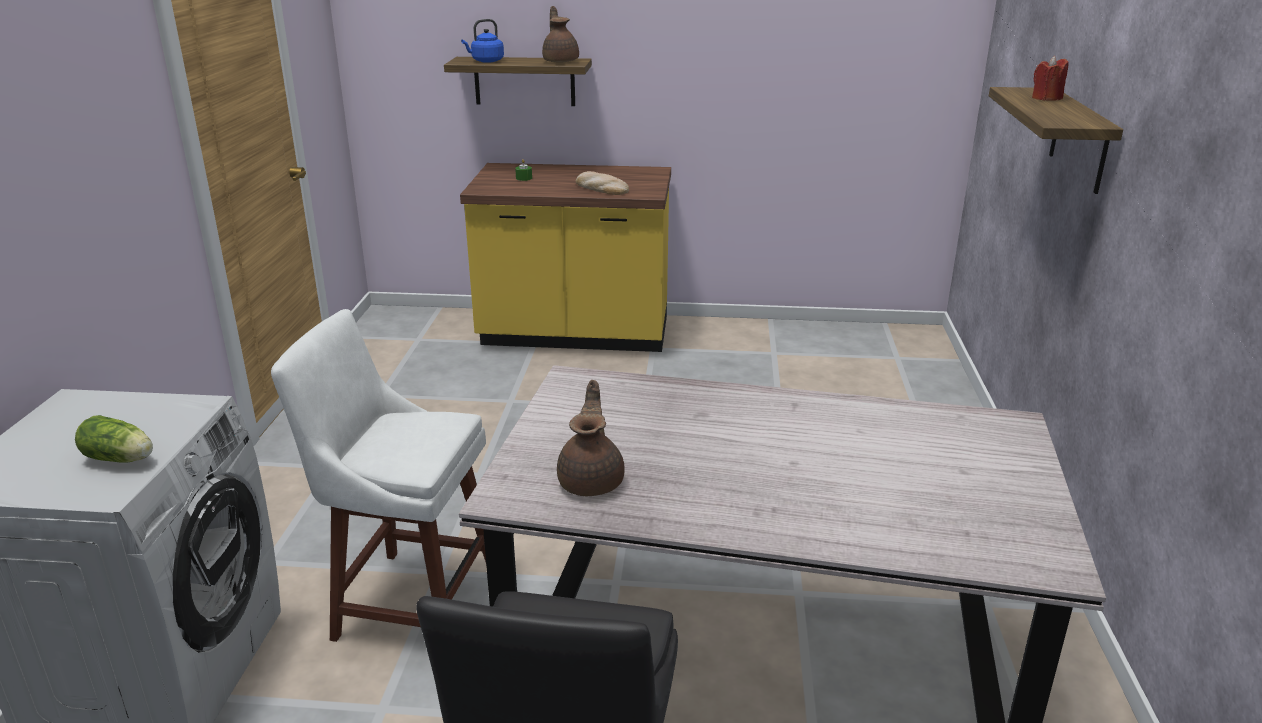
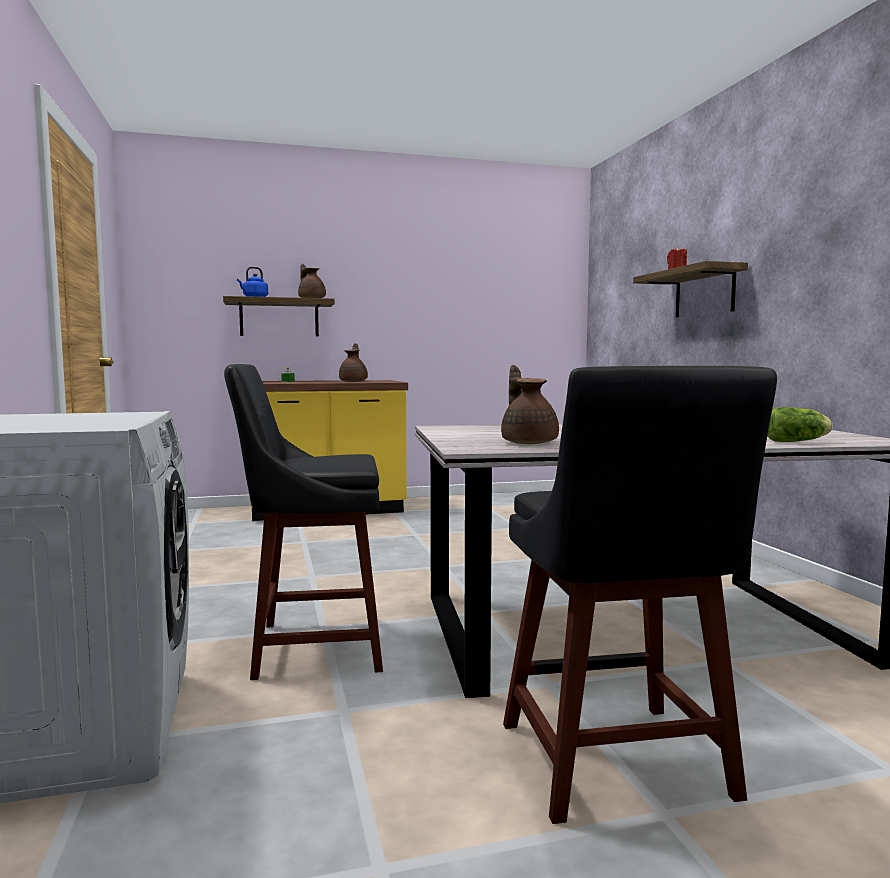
camera: 20 degrees left, 20 degrees down
lettuce [75,415,153,463] -> lettuce moved to [767,407,833,442]
white chair [271,309,486,642] -> black chair [224,364,383,680]
bread [576,171,629,195] -> brown teapot [339,343,368,382]

